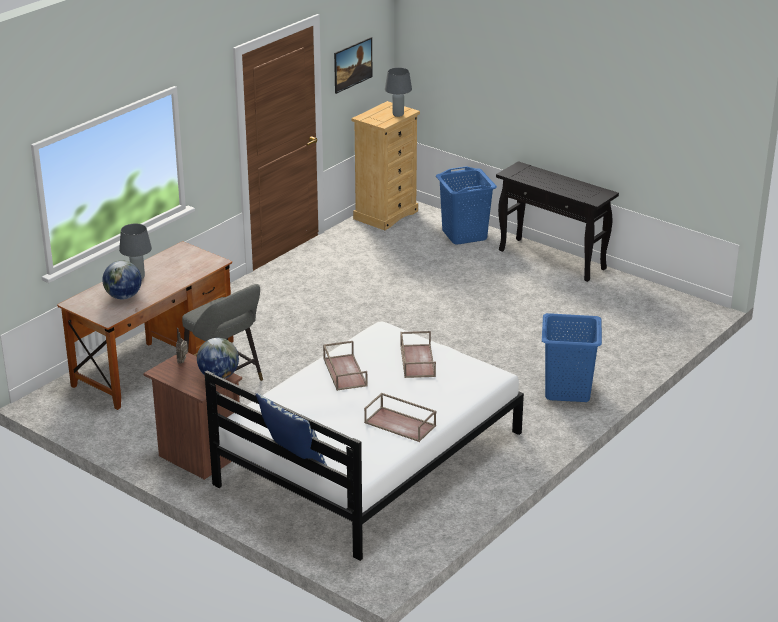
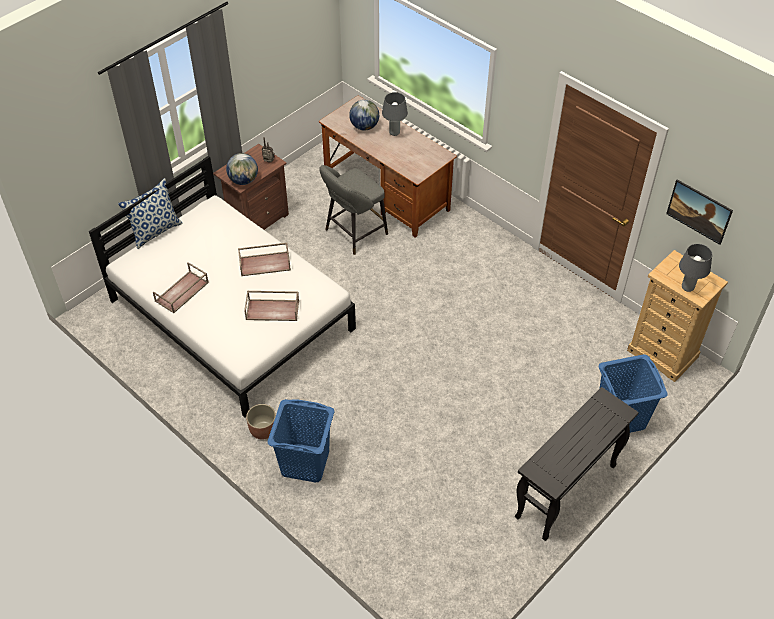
camera: 95 degrees right, 20 degrees up
none -> planter [246,404,276,439]

